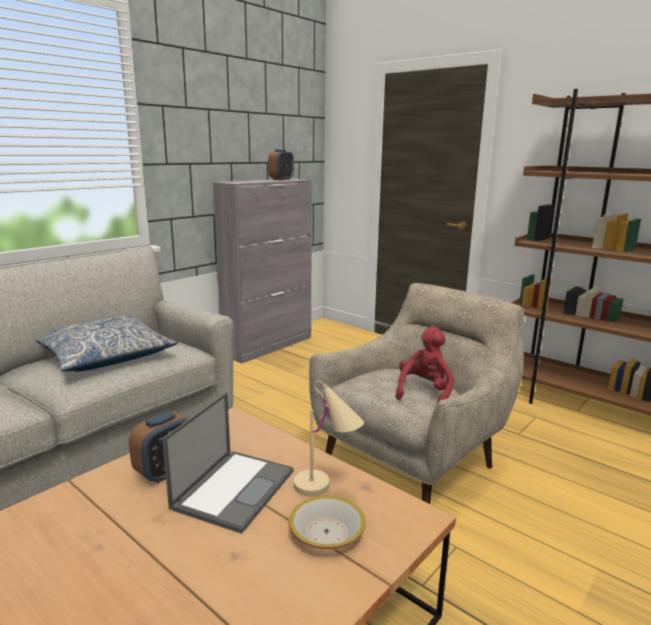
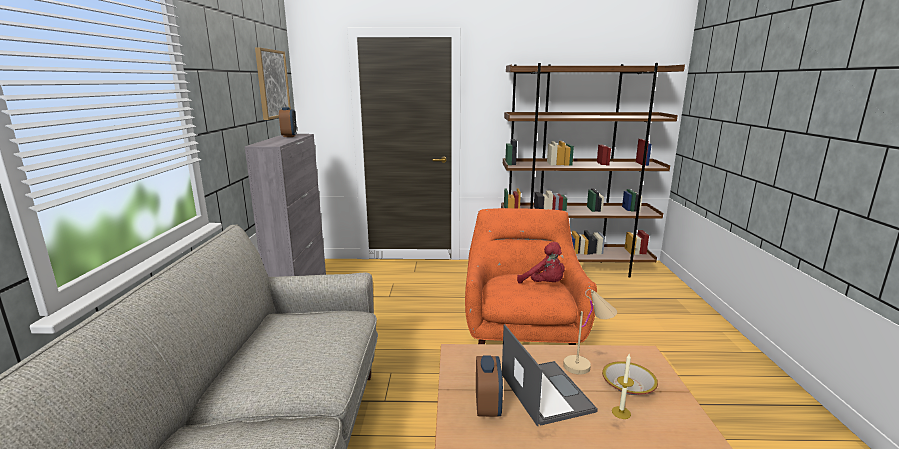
camera: 40 degrees left, 0 degrees up
pillow [36,316,178,371] -> none
beige armchair [309,283,524,504] -> orange armchair [465,208,597,345]
red plush toy [395,326,454,405] -> red plush toy turned 150 degrees clockwise [517,242,565,284]
none -> picture [255,47,291,120]
none -> candle [612,354,634,419]

